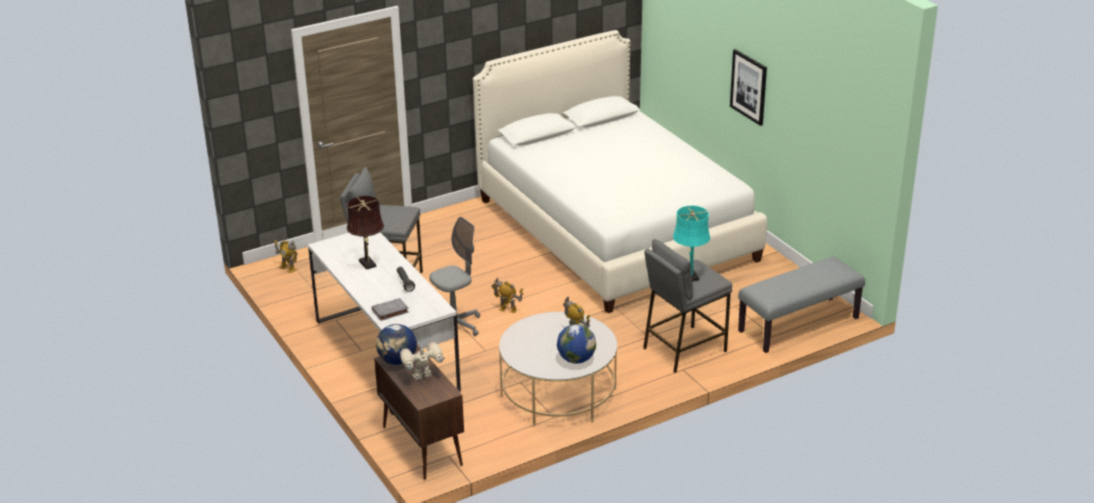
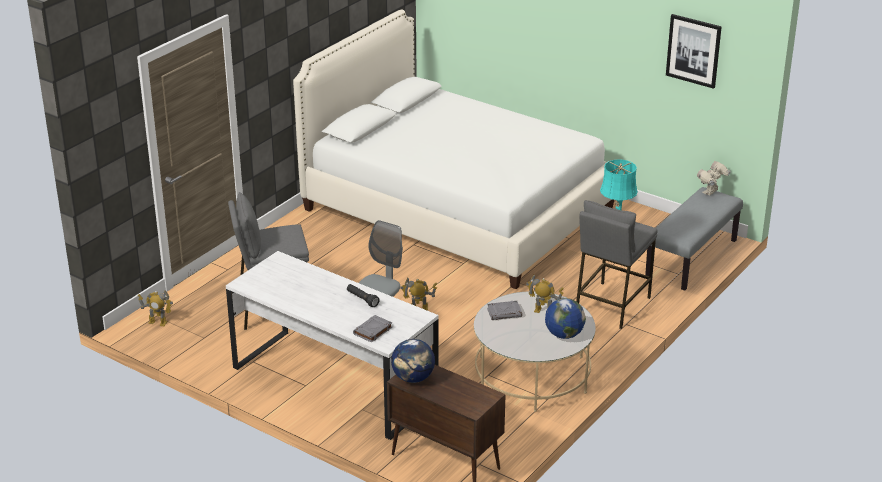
camera: 25 degrees left, 0 degrees up
brown table lamp [347,196,384,270] -> none
toy robot [400,342,444,381] -> toy robot moved to [697,161,731,195]
picture [730,49,767,126] -> picture moved to [666,14,722,89]
none -> grey book [487,301,522,320]

